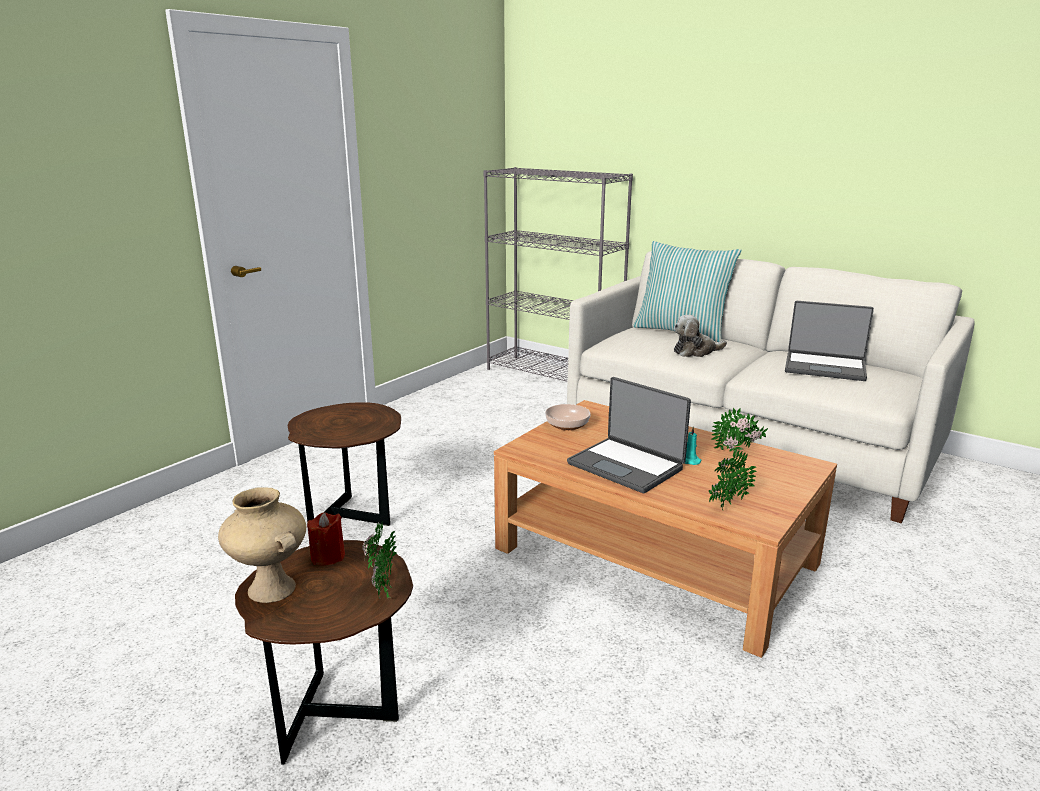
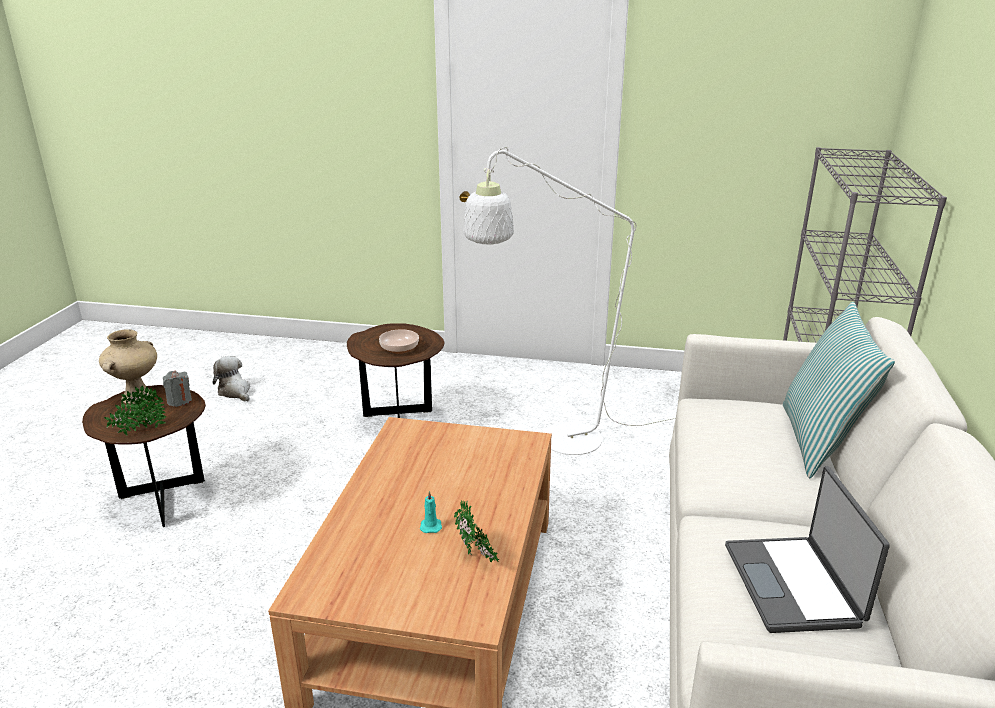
camera: 65 degrees right, 5 degrees up
red candle [307,512,345,565] -> grey candle [163,371,192,407]
bowl [545,404,591,431] -> bowl moved to [379,329,419,354]
laptop [567,377,691,493] -> none
plush toy [674,315,727,357] -> plush toy moved to [213,356,250,401]
potted plant [709,450,756,510] -> none
none -> white floor lamp [464,147,676,455]

